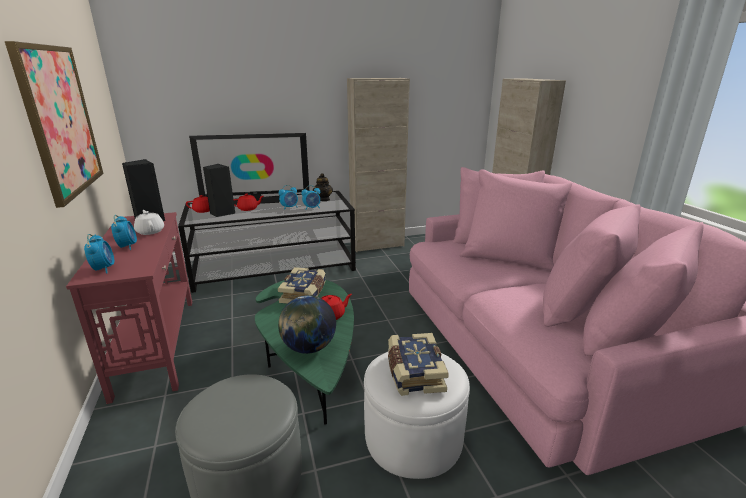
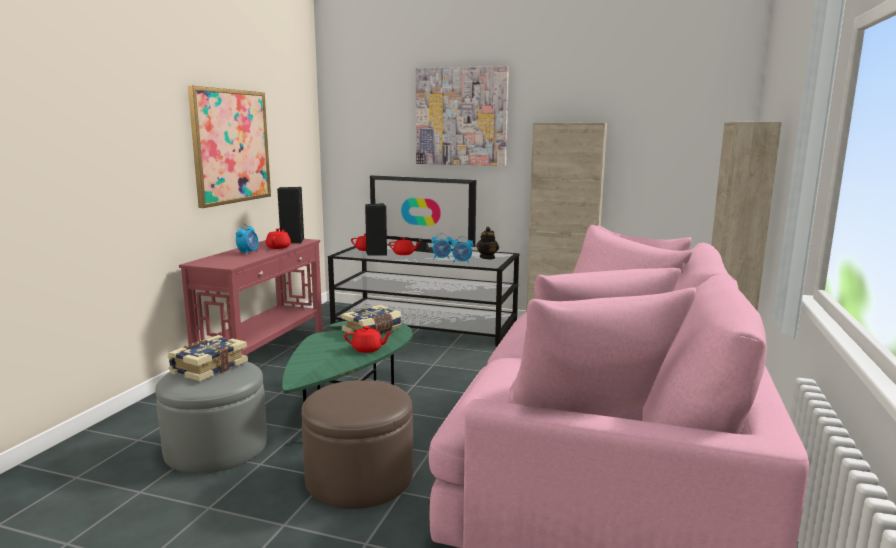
camera: 35 degrees right, 10 degrees down
alarm clock [84,234,114,274] -> none
white teapot [134,210,164,235] -> red teapot [266,229,291,249]
globe [278,295,336,354] -> none
white ottoman [364,352,470,479] -> brown ottoman [301,380,413,509]
book [388,333,449,396] -> book moved to [167,335,248,382]
none -> picture [416,66,509,166]

